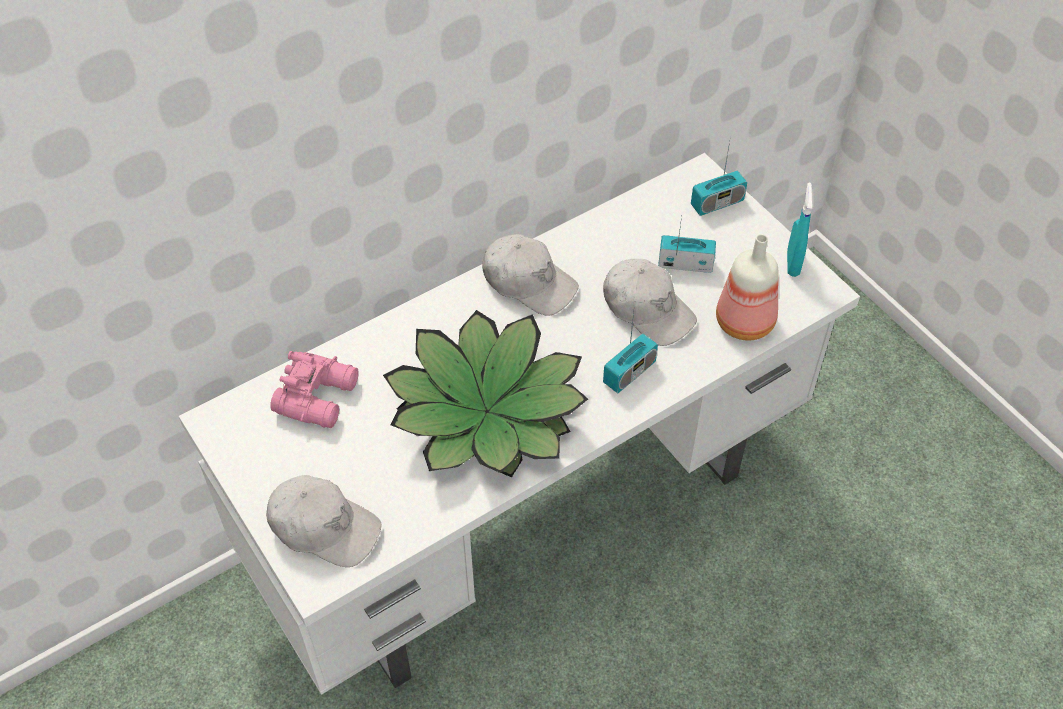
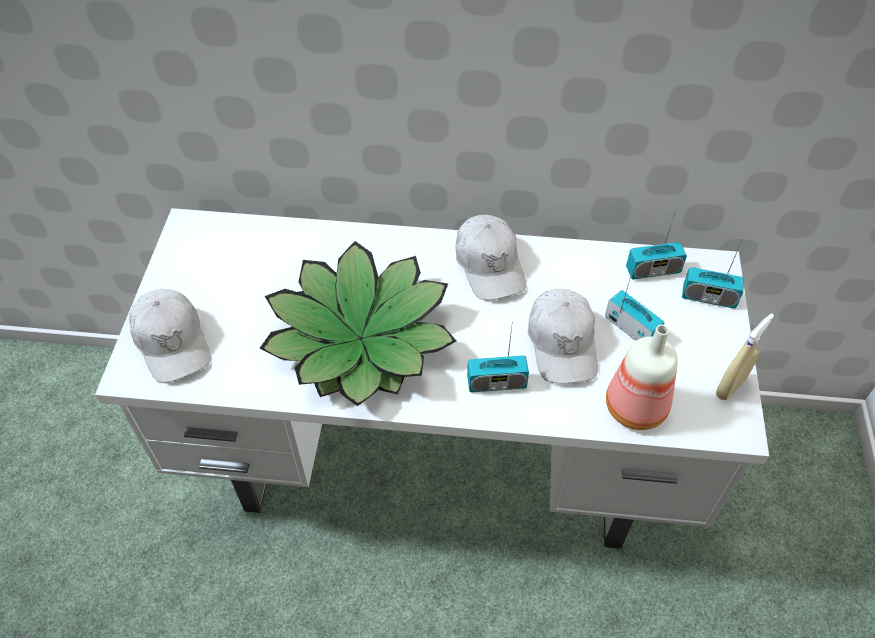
camera: 40 degrees right, 0 degrees up
pink binoculars [270,351,359,428] -> none
turquoise spray bottle [787,182,813,277] -> beige spray bottle [716,313,774,400]
none -> radio [626,207,687,280]

